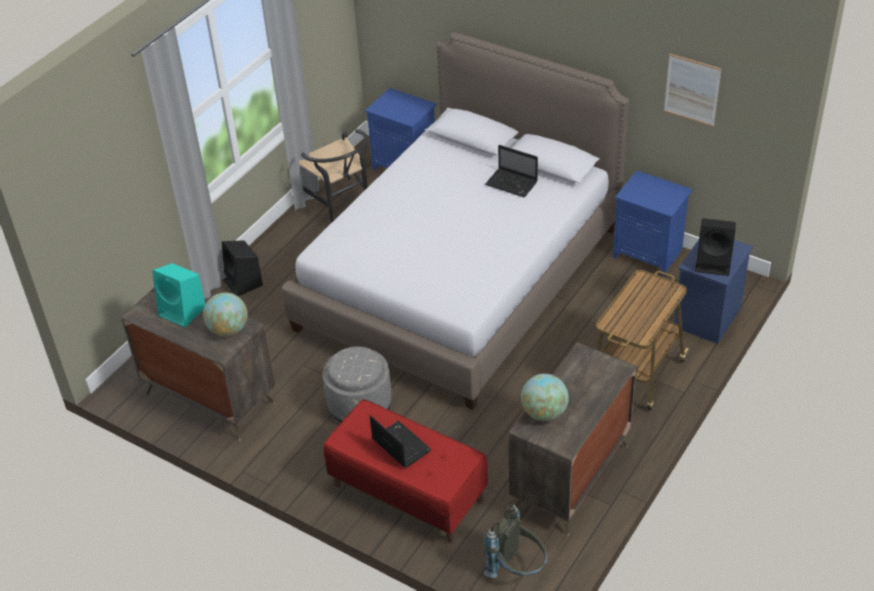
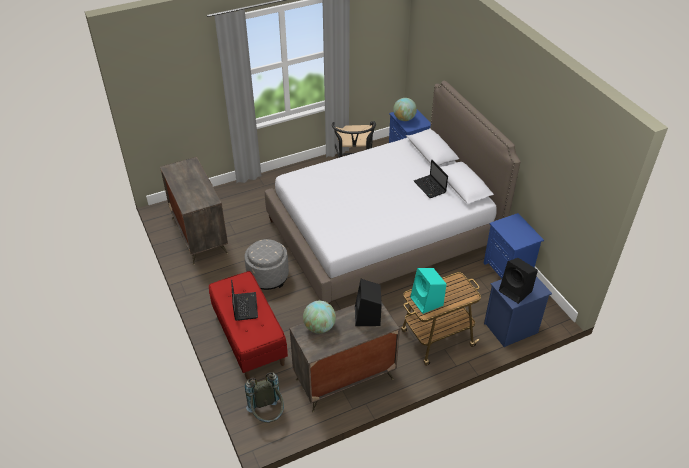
camera: 30 degrees right, 0 degrees up
turquoise speaker [152,263,205,327] -> turquoise speaker moved to [410,268,446,314]
globe [203,292,248,336] -> globe moved to [393,98,417,121]
black speaker [222,240,263,296] -> black speaker moved to [355,279,382,326]
picture [664,54,722,127] -> none

